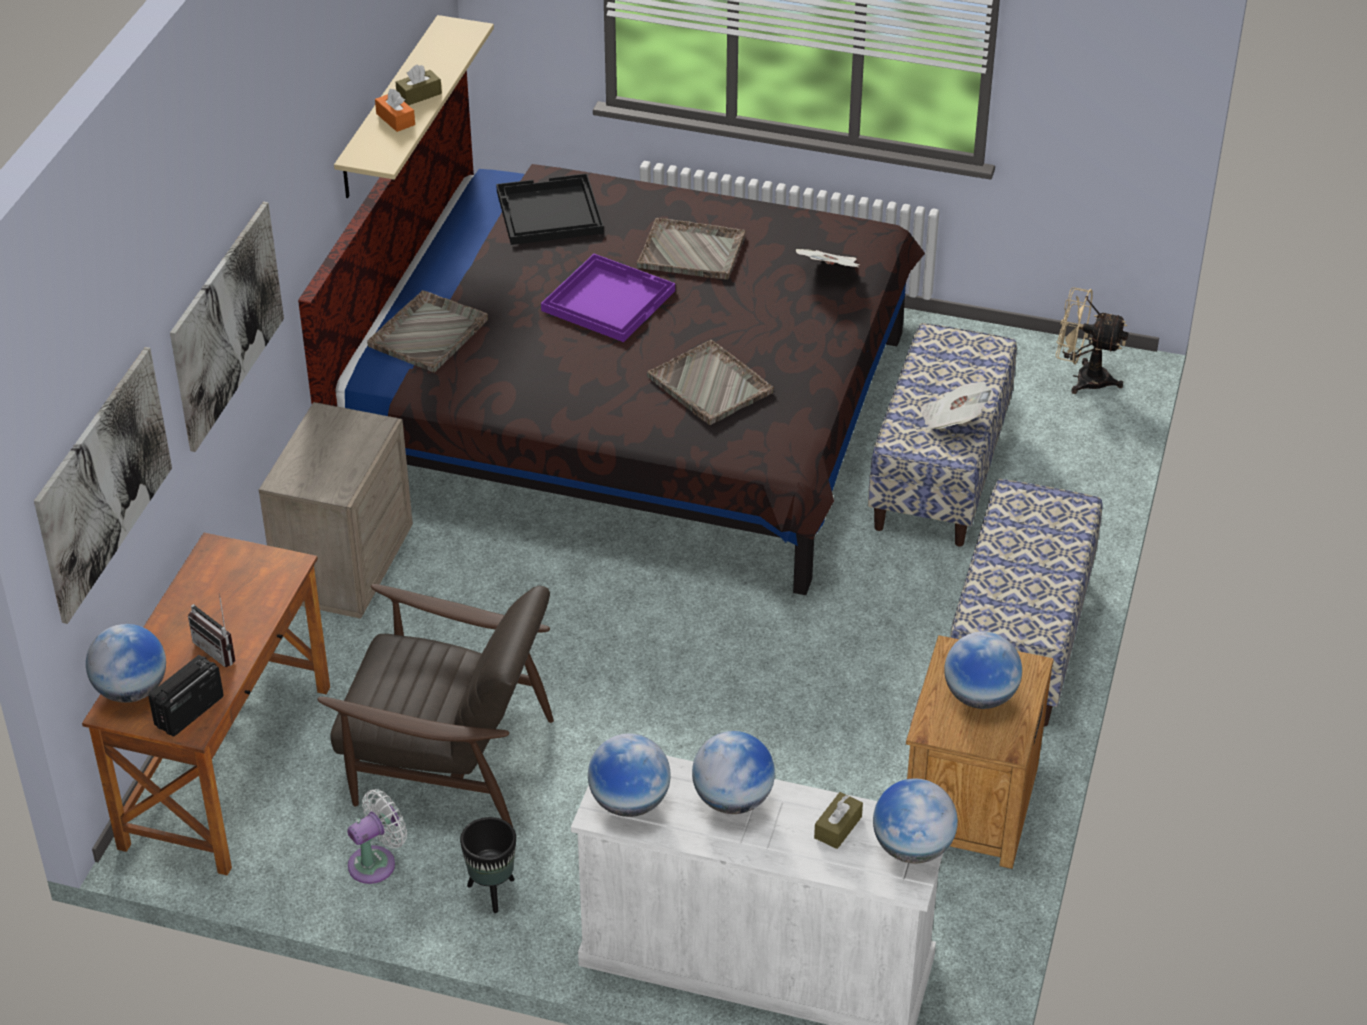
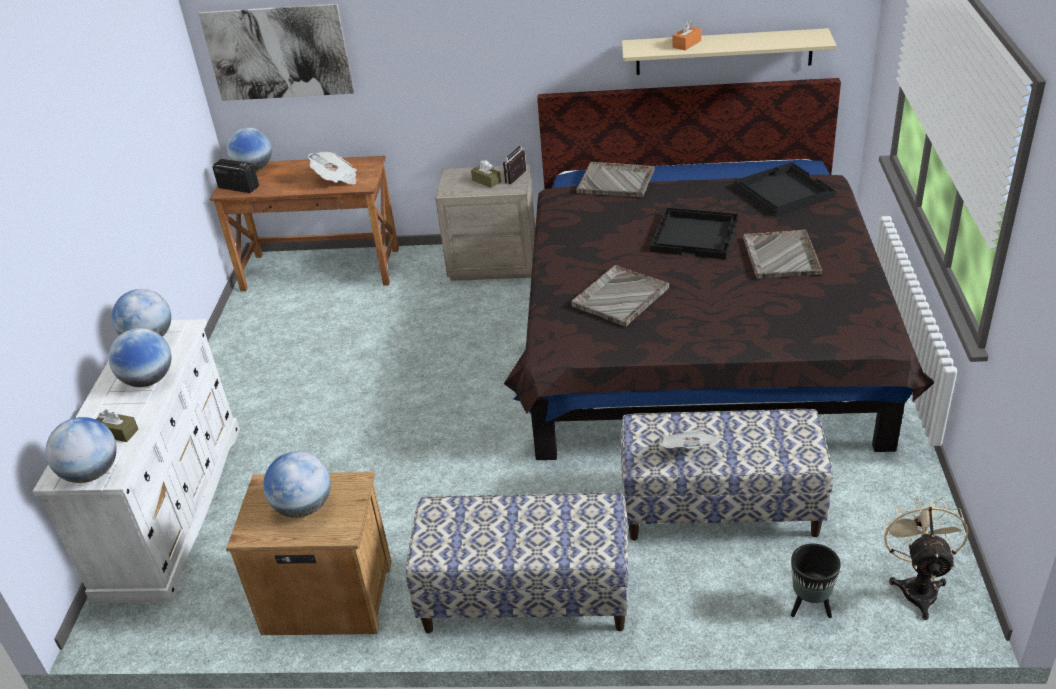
camera: 80 degrees right, 5 degrees down
picture [170,202,284,452] -> none
radio [188,594,236,667] -> radio moved to [503,145,526,184]
brown armchair [317,584,554,827] -> none
white fan [347,789,407,884] -> none
brown tissue box [396,65,442,105] -> brown tissue box moved to [471,160,501,188]
black planter [460,817,516,913] -> black planter moved to [791,544,841,618]
purple tray [541,254,675,342] -> black tray [650,207,738,259]
newspaper [796,249,860,268] -> newspaper moved to [308,152,357,185]

